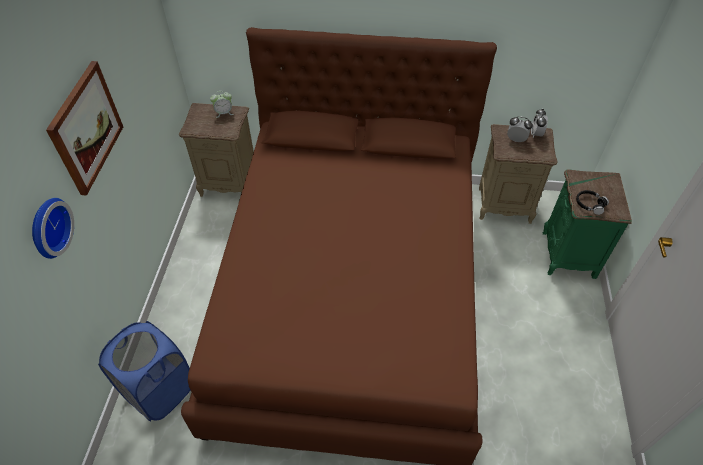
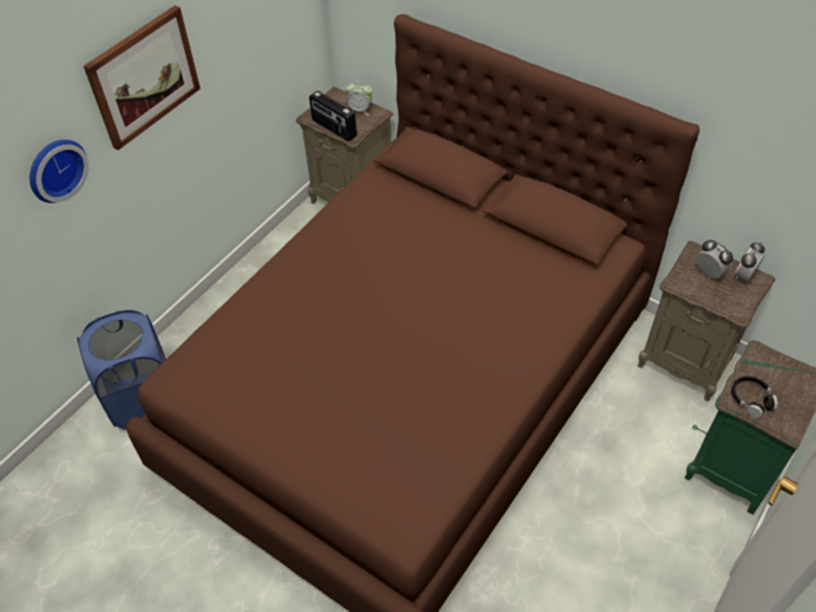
camera: 30 degrees right, 0 degrees up
none -> radio [309,91,357,141]

